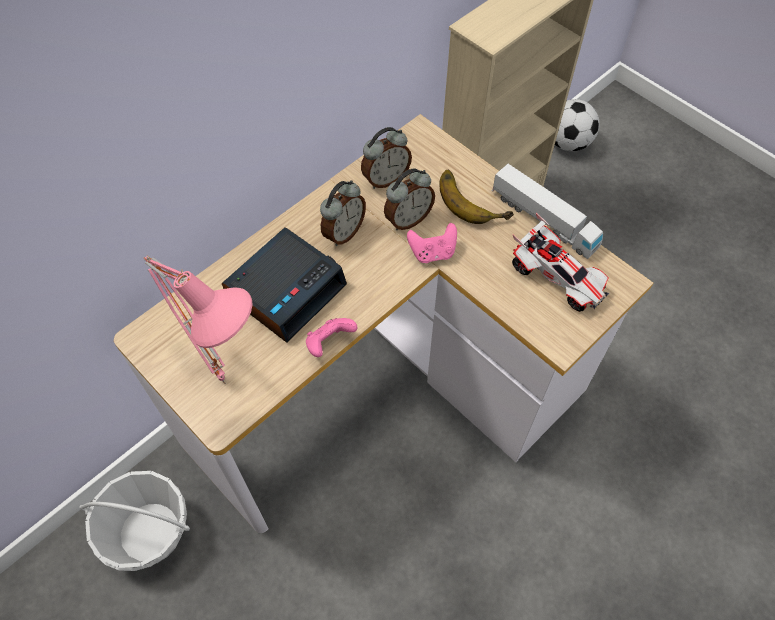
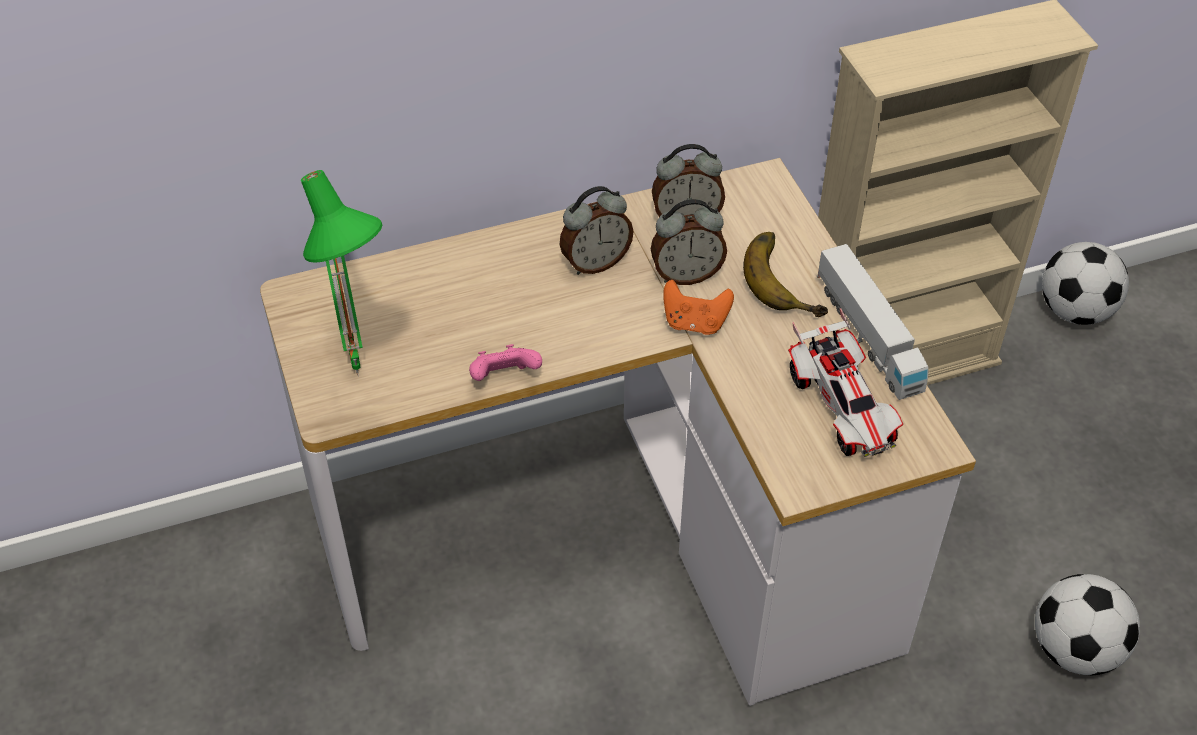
camera: 25 degrees right, 10 degrees down
basket [79,471,190,571] -> none
pink table lamp [144,255,252,384] -> green table lamp [301,170,382,376]
alarm clock [222,227,347,343] -> none
pink game controller [407,223,457,263] -> orange game controller [663,280,734,335]
none -> football [1035,574,1140,675]

